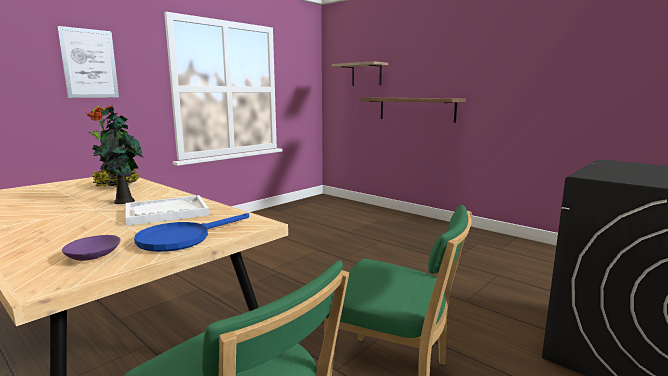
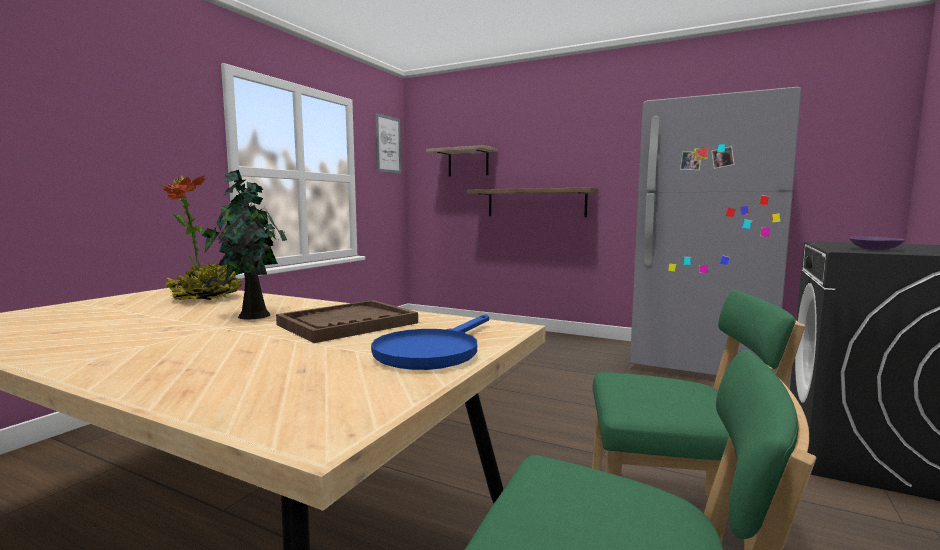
camera: 15 degrees left, 5 degrees down
picture [58,26,119,98] -> picture moved to [375,113,401,174]
purple bowl [62,235,121,261] -> purple bowl moved to [849,236,905,250]
white tray [126,195,209,226] -> brown tray [276,300,418,343]
none -> grey fridge [630,87,802,375]

